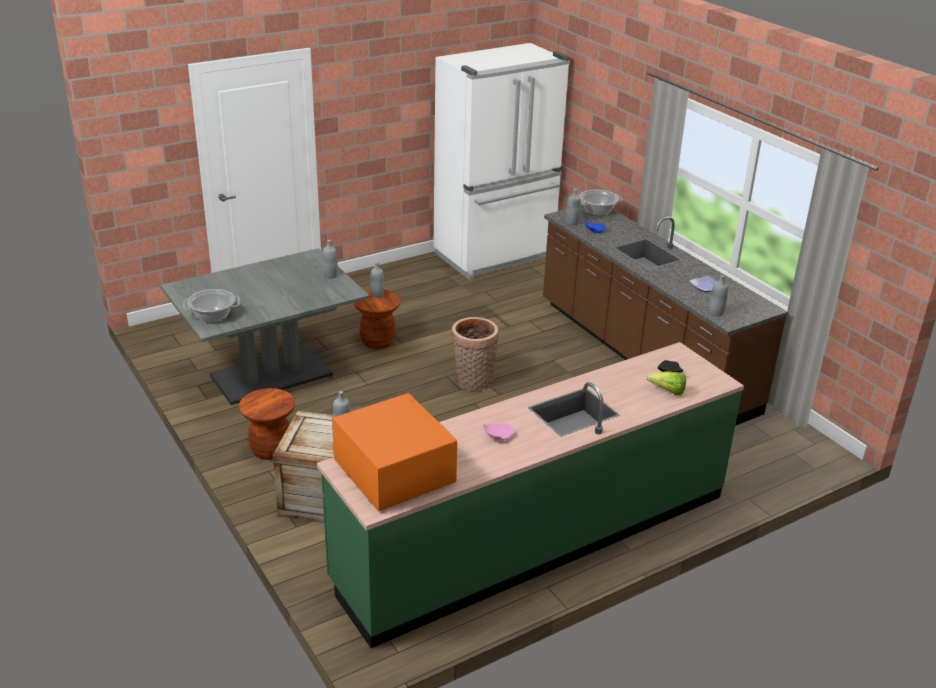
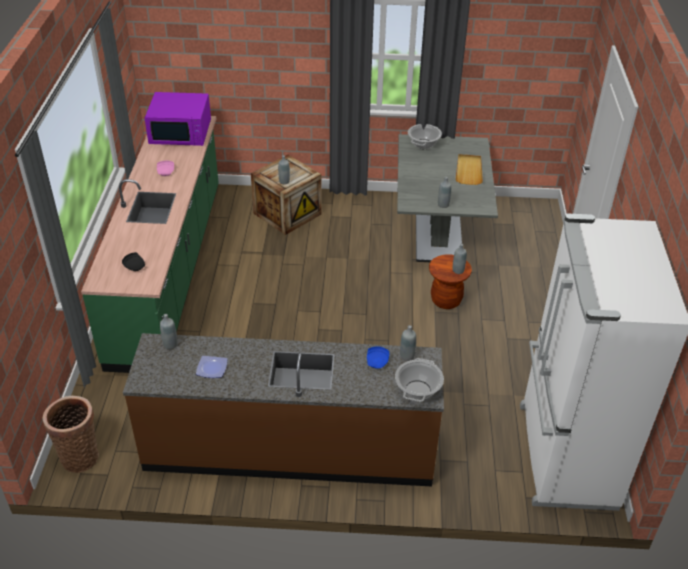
camera: 125 degrees right, 10 degrees up
brown stool [239,388,295,460] -> none
orange microwave [332,393,457,512] -> purple microwave [144,92,211,146]
basket [452,317,499,391] -> basket moved to [42,396,99,473]
lettuce [647,372,686,395] -> none
none -> beige tray [455,154,483,185]

